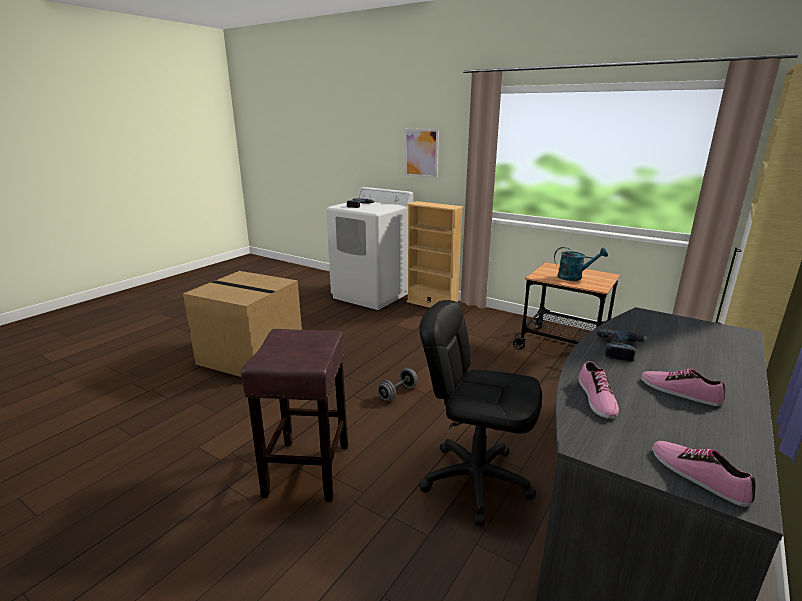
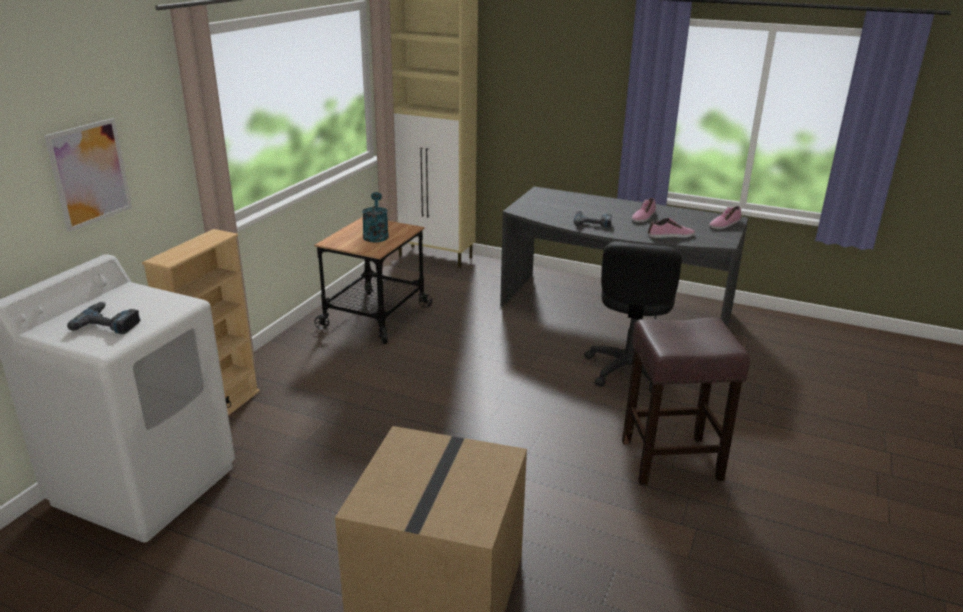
camera: 100 degrees left, 5 degrees up
grey dumbbell [378,368,418,401] -> none

